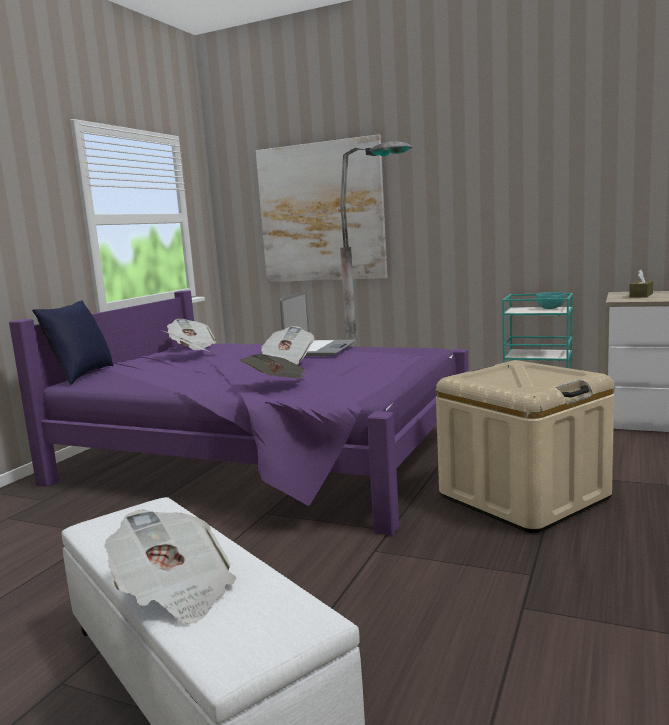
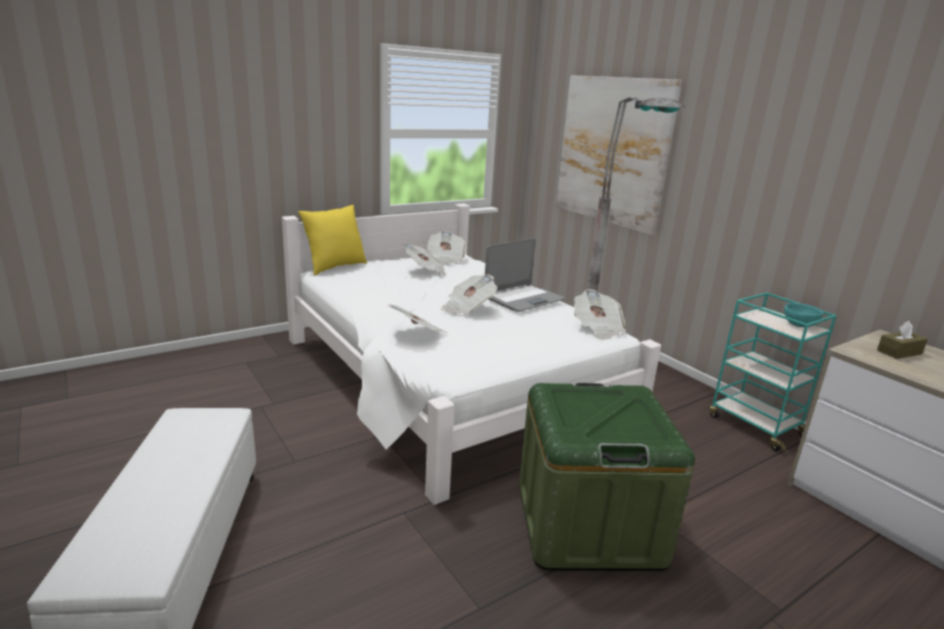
camera: 30 degrees right, 10 degrees up
purple bed [9,290,469,535] -> white bed [282,203,661,505]
blue pillow [32,300,114,385] -> yellow pillow [298,205,367,275]
newspaper [104,509,237,624] -> newspaper moved to [574,289,626,340]
beige storage box [436,360,614,533] -> green storage box [519,383,695,571]

